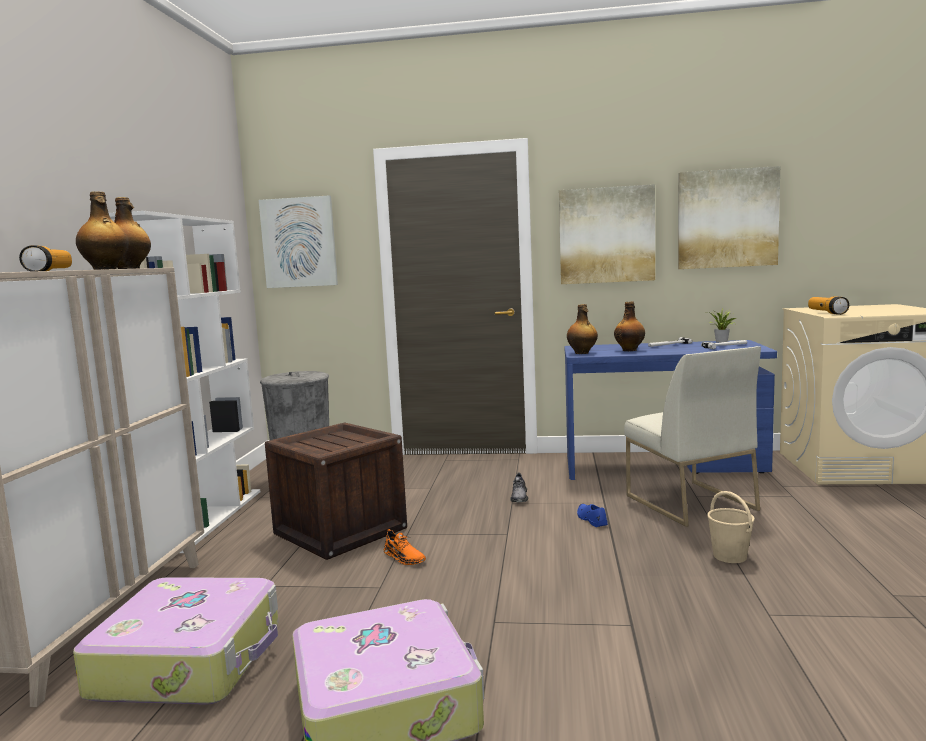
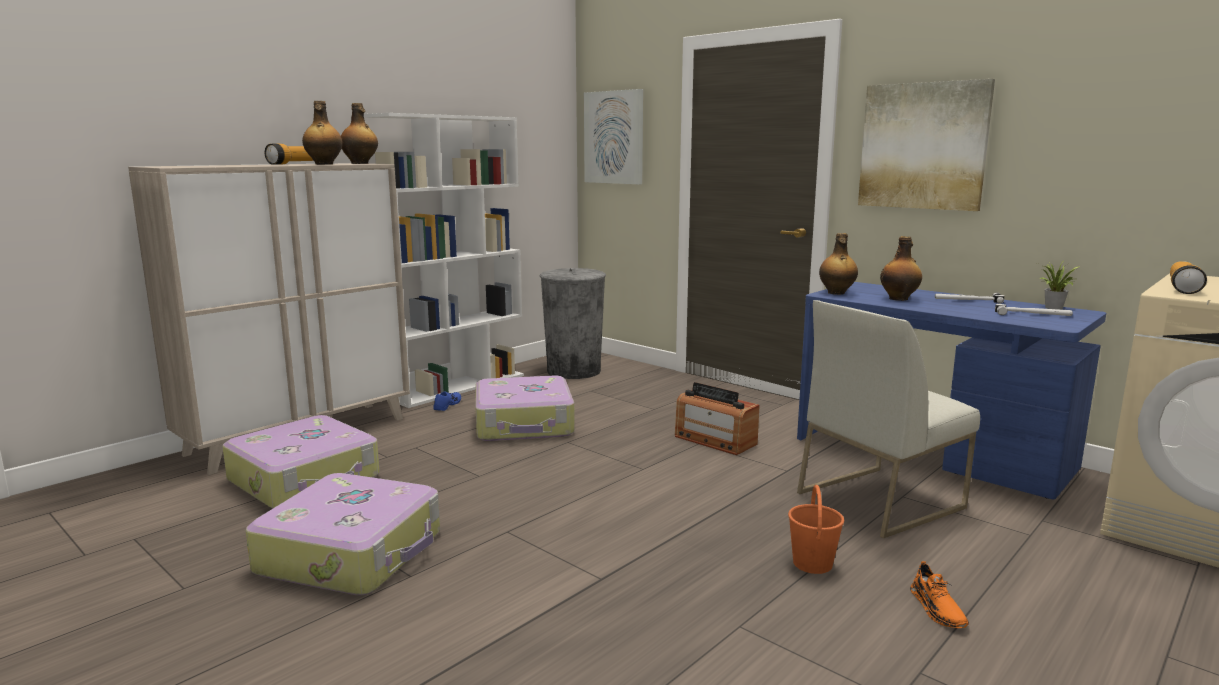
camera: 35 degrees right, 5 degrees up
crate [265,422,407,560] -> suitcase [476,375,575,441]
orange shoe [384,529,426,565] -> orange shoe moved to [910,561,969,628]
grey shoe [510,473,528,502] -> radio [675,382,760,455]
blue shoe [577,504,608,527] -> blue shoe moved to [433,391,461,411]
white chair [624,346,761,527] -> white chair turned 45 degrees clockwise [797,300,980,538]
picture [678,166,780,269] -> none
beige bucket [707,491,755,563] -> orange bucket [788,485,844,574]

